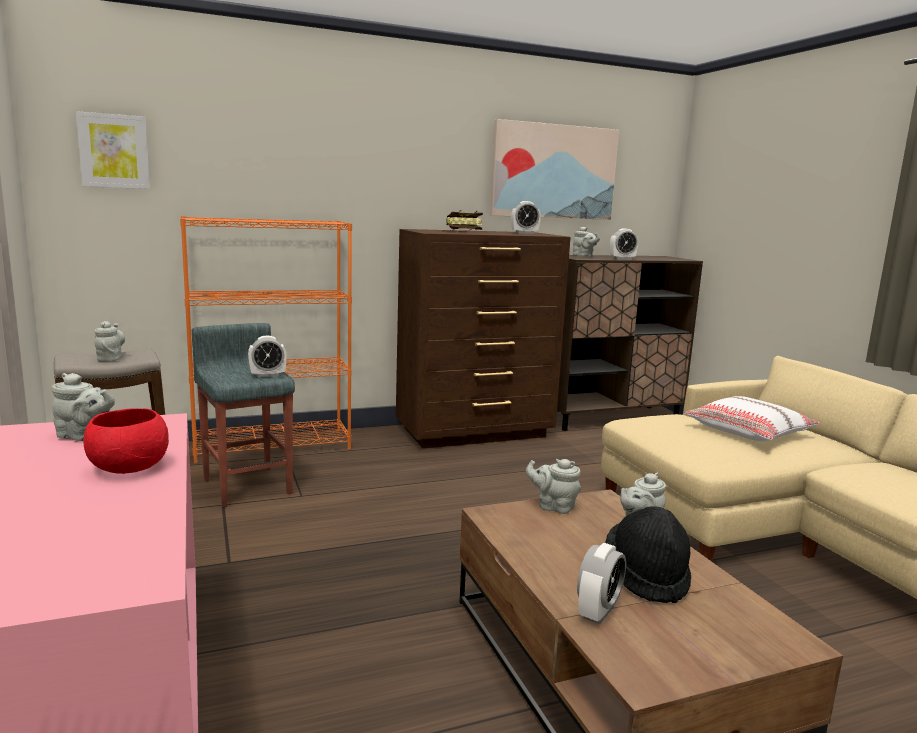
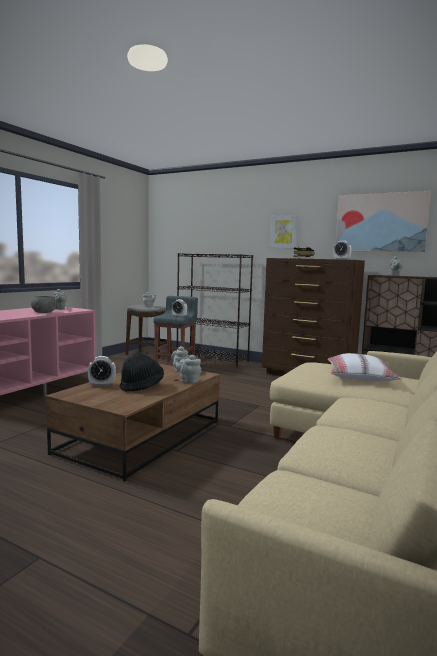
camera: 50 degrees right, 5 degrees down
picture [76,111,150,189] -> picture moved to [270,215,298,248]
red bowl [83,408,169,474] -> grey bowl [31,296,56,313]
orange bookcase [180,216,352,464] -> black bookcase [177,253,253,367]
alarm clock [610,229,638,260] -> none

